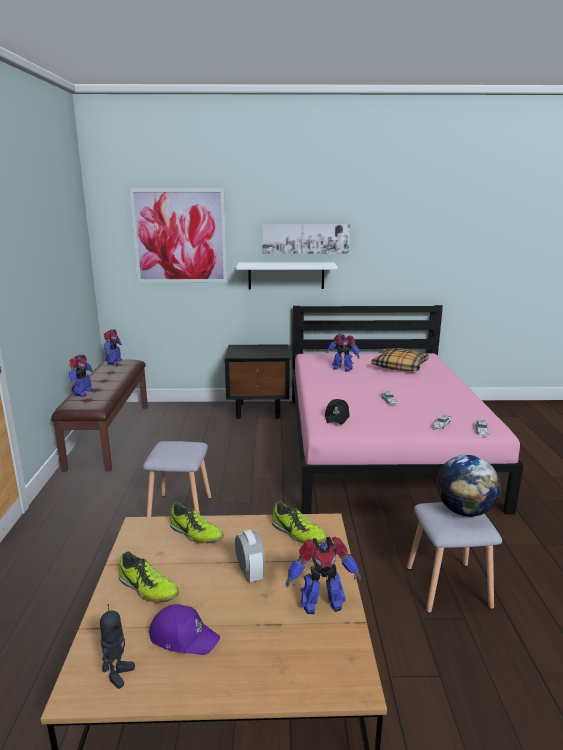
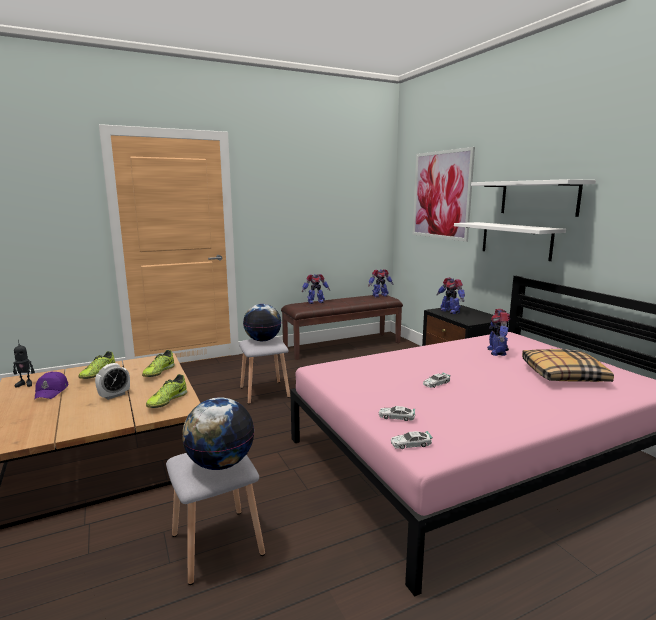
camera: 65 degrees right, 5 degrees down
picture [262,224,350,254] -> white shelf [471,179,596,217]
toy robot [286,537,361,614] -> toy robot moved to [436,278,465,314]
black cap [325,399,349,425] -> none
none -> globe [243,304,281,341]

